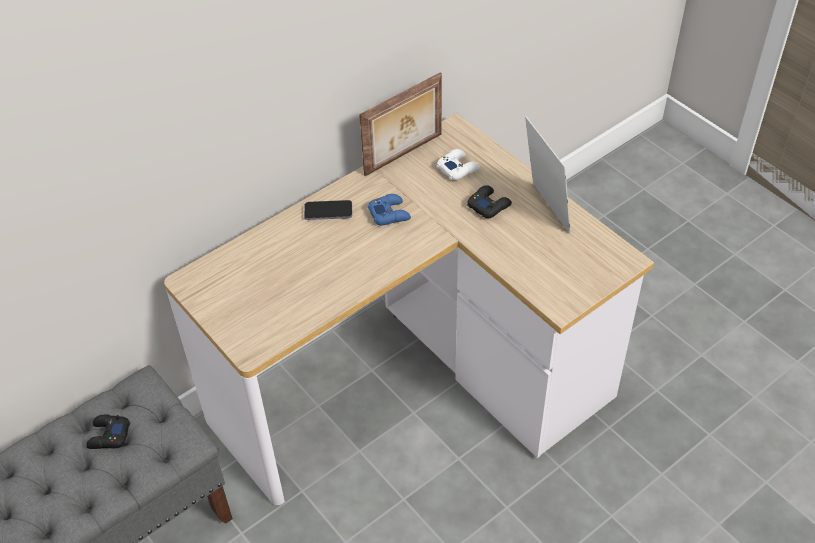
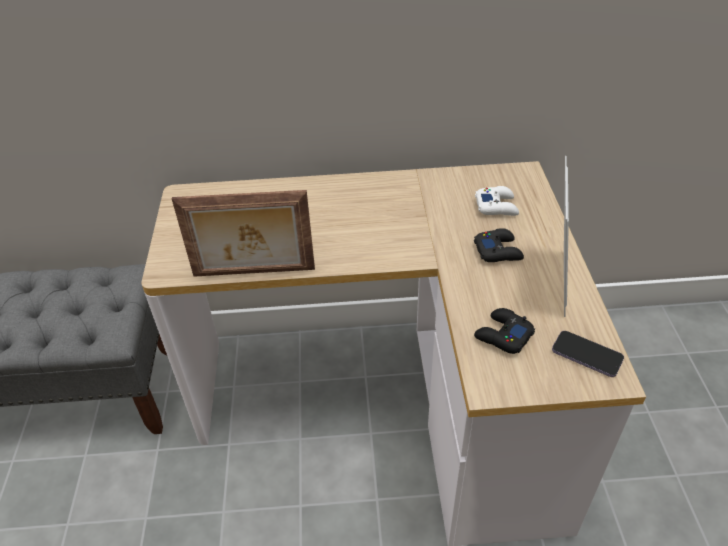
camera: 35 degrees right, 5 degrees down
black game controller [86,415,130,449] -> black game controller moved to [474,308,535,354]
phone [304,200,352,220] -> phone moved to [552,331,624,377]
picture frame [359,72,442,176] -> picture frame moved to [172,190,315,277]
blue game controller [368,194,411,225] -> none

